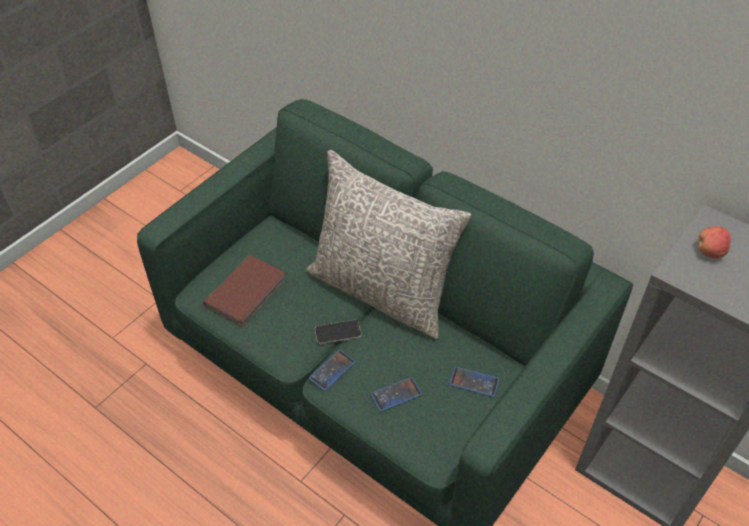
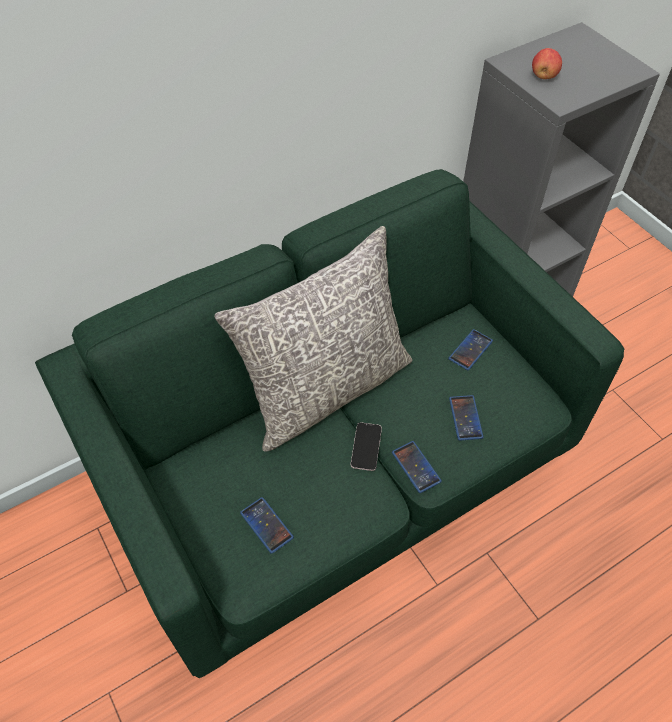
camera: 70 degrees left, 5 degrees up
brown book [203,255,286,326] -> phone [240,497,294,554]

